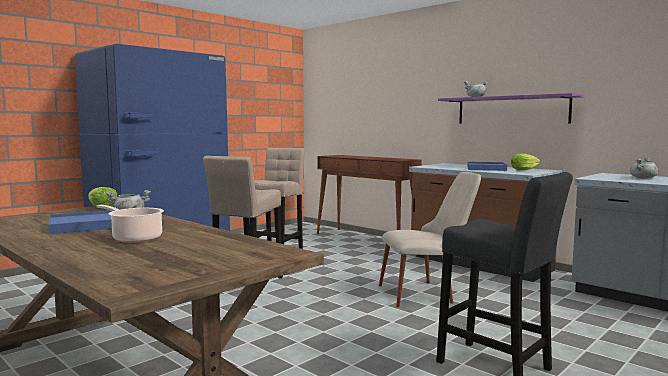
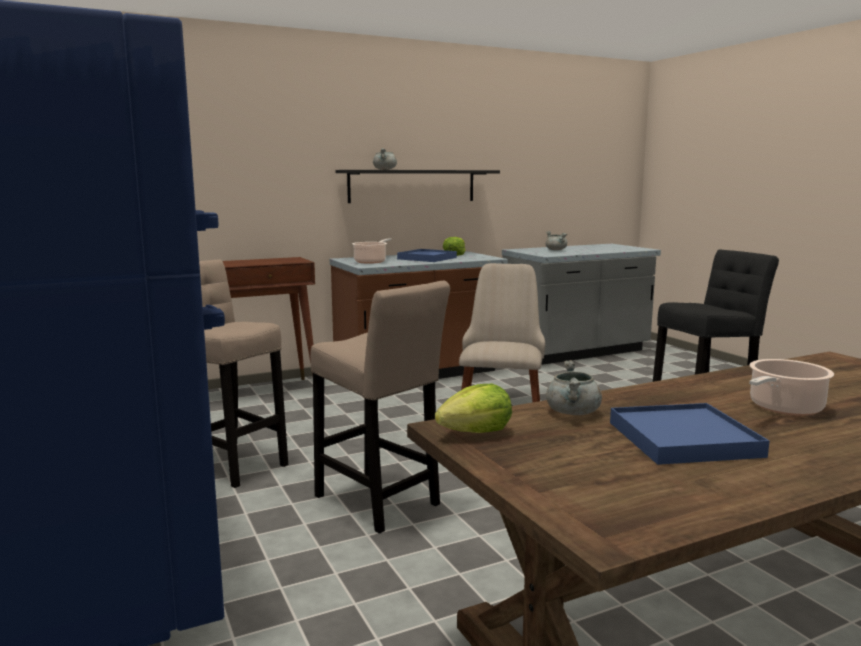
camera: 70 degrees left, 5 degrees up
purple shelf [438,93,584,124] -> black shelf [335,170,500,203]
none -> cooking pot [352,238,391,264]

